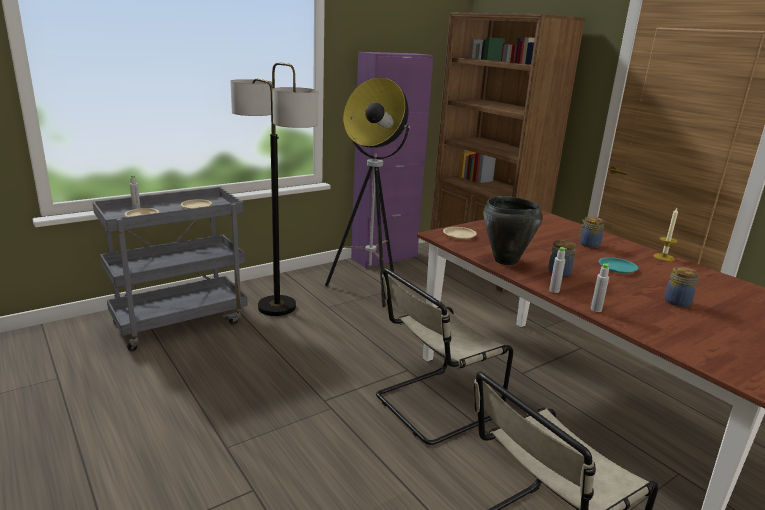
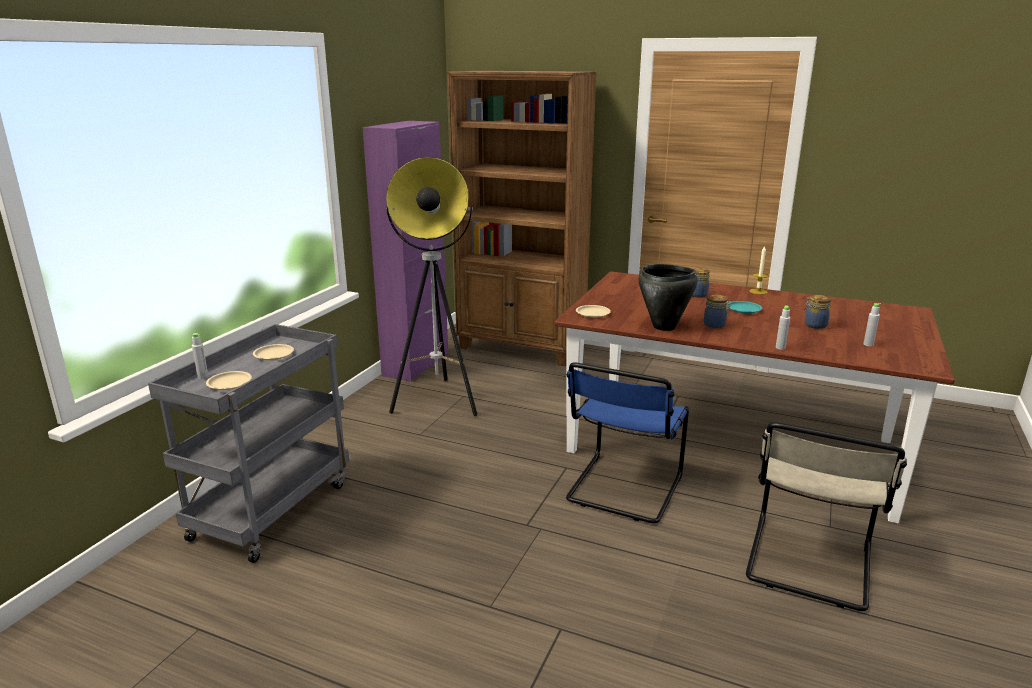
camera: 30 degrees left, 0 degrees up
floor lamp [230,62,318,316] -> none
beige chair [376,267,513,445] -> blue chair [566,362,689,523]
grey bottle [549,247,567,293] -> grey bottle moved to [863,303,881,346]

